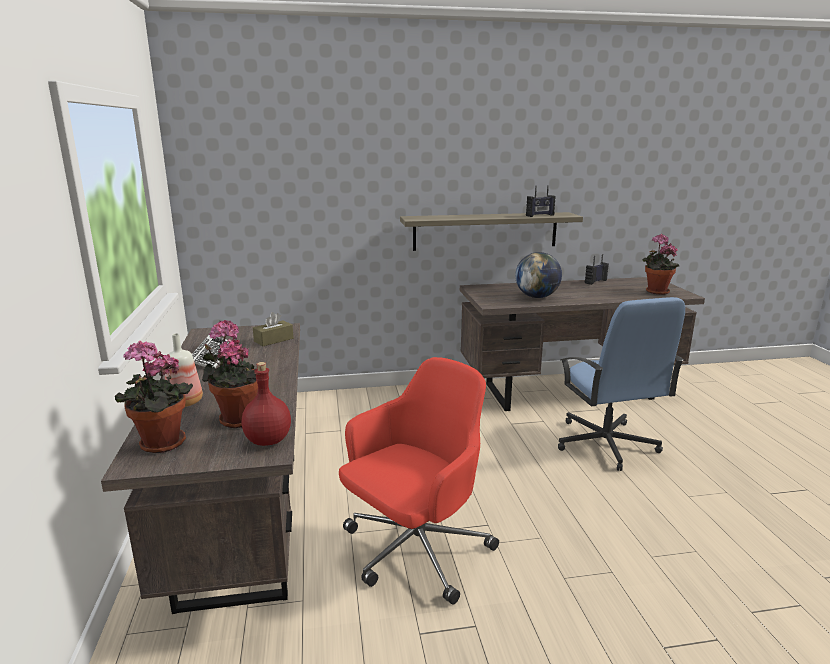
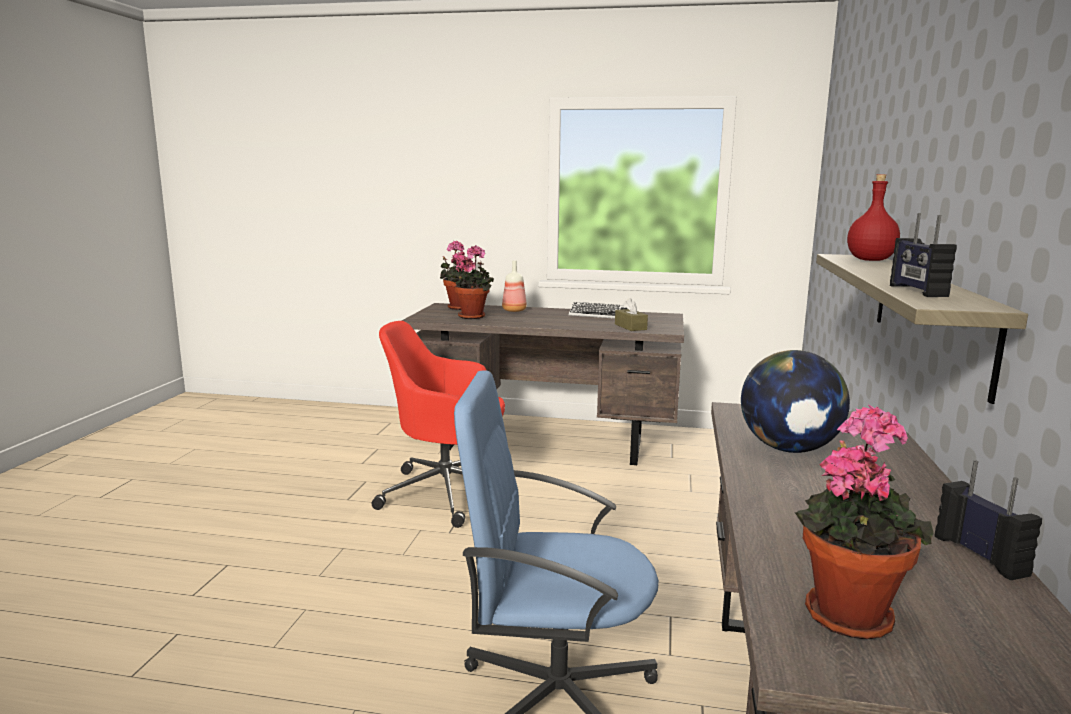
camera: 110 degrees right, 5 degrees down
red bottle [242,362,291,446] -> red bottle moved to [847,174,900,261]
red office chair [339,357,499,604] -> red office chair turned 120 degrees clockwise [372,321,505,528]

